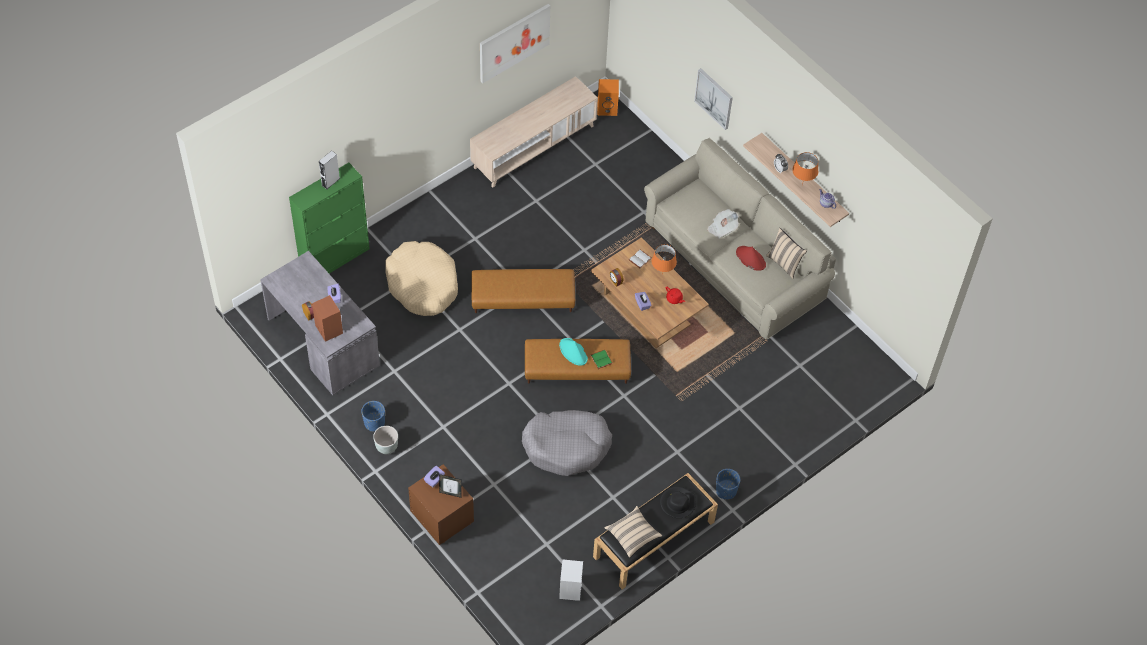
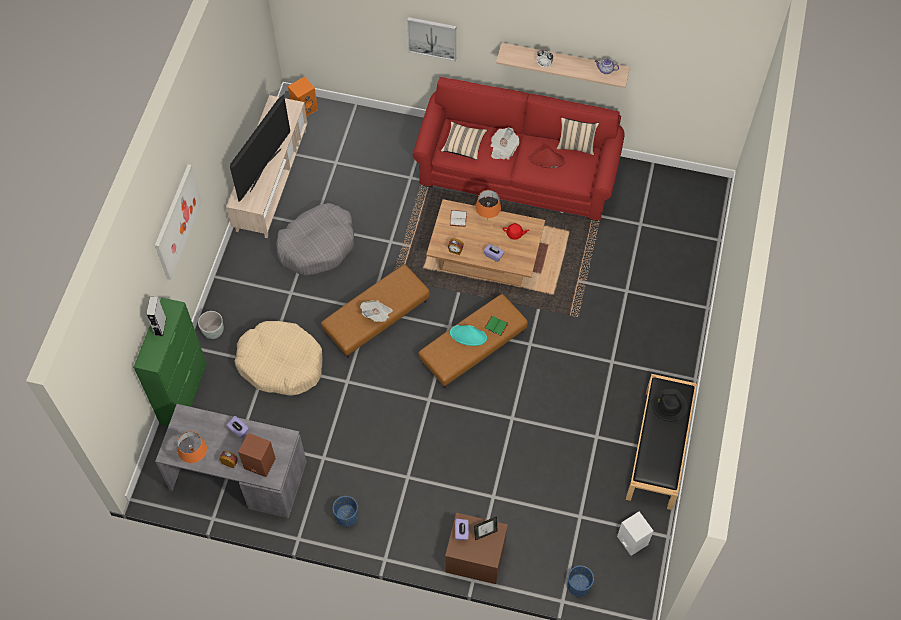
camera: 35 degrees left, 5 degrees up
grey planter [373,426,398,454] -> grey planter moved to [198,311,224,339]
picture [480,4,550,83] -> picture moved to [155,164,202,280]
grey dog bed [522,410,612,476] -> grey dog bed moved to [276,203,355,275]
beige pillow [604,506,662,558] -> beige pillow moved to [441,122,487,160]
beige sofa [644,138,836,340] -> red sofa [413,77,624,221]
blue planter [716,469,740,500] -> blue planter moved to [568,565,594,597]
orange table lamp [792,152,818,185] -> orange table lamp moved to [177,432,207,463]
none -> television [230,94,290,202]
none -> newspaper [360,300,393,322]

